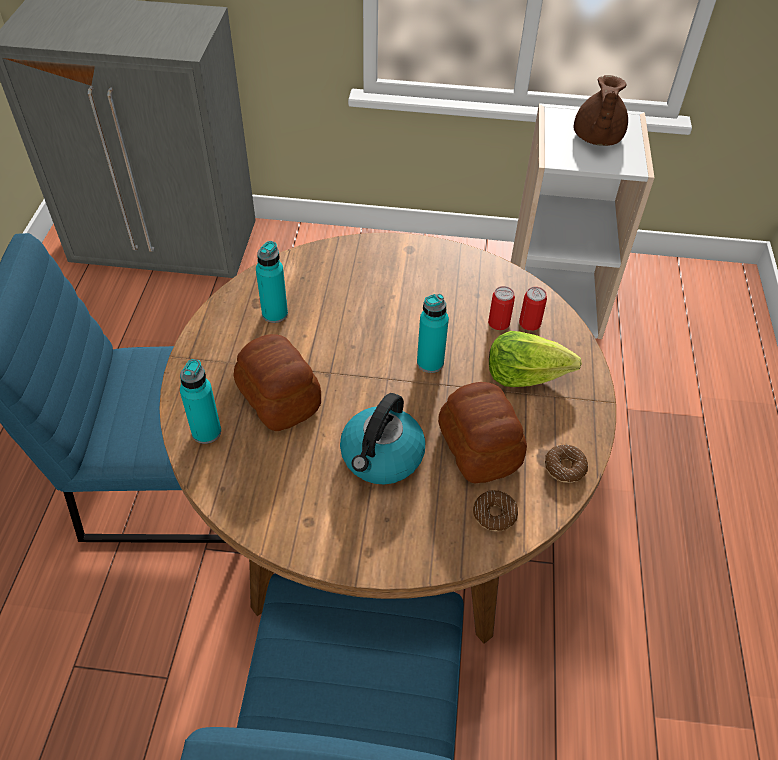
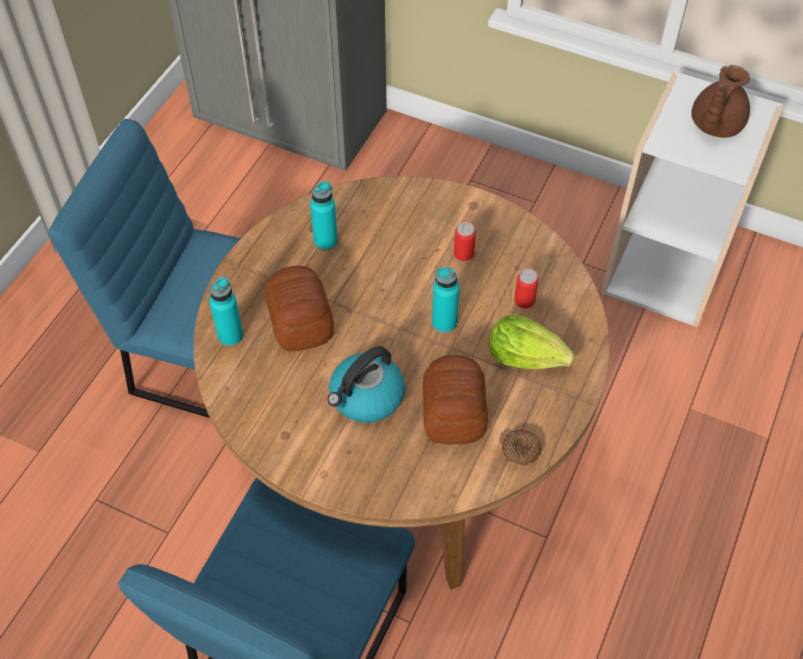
camera: 20 degrees right, 5 degrees up
donut [473,490,518,531] -> none
can [519,287,547,331] -> can moved to [454,222,476,261]

